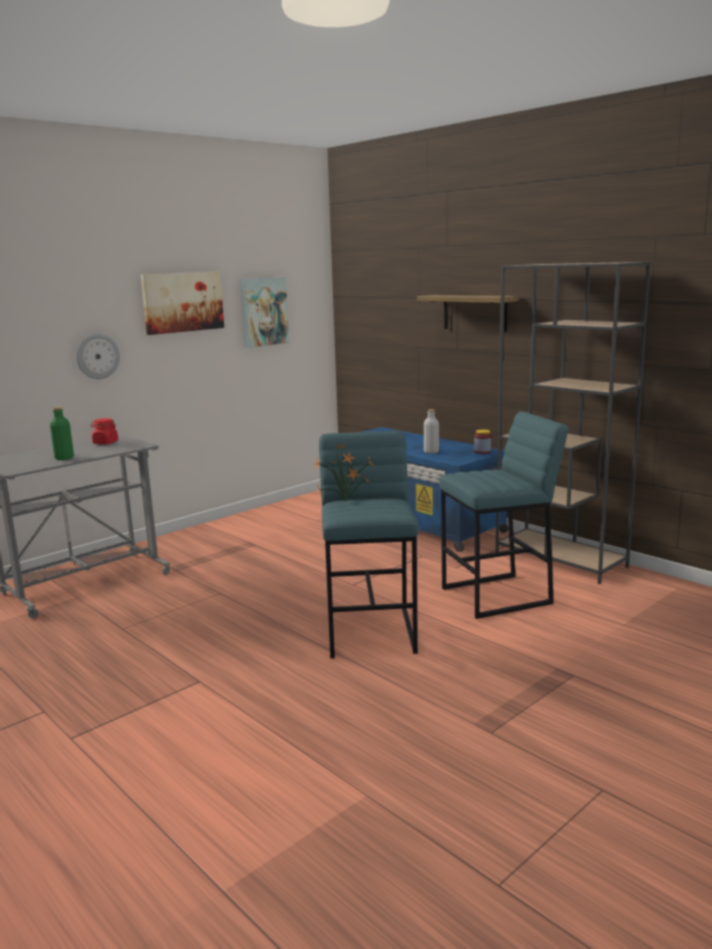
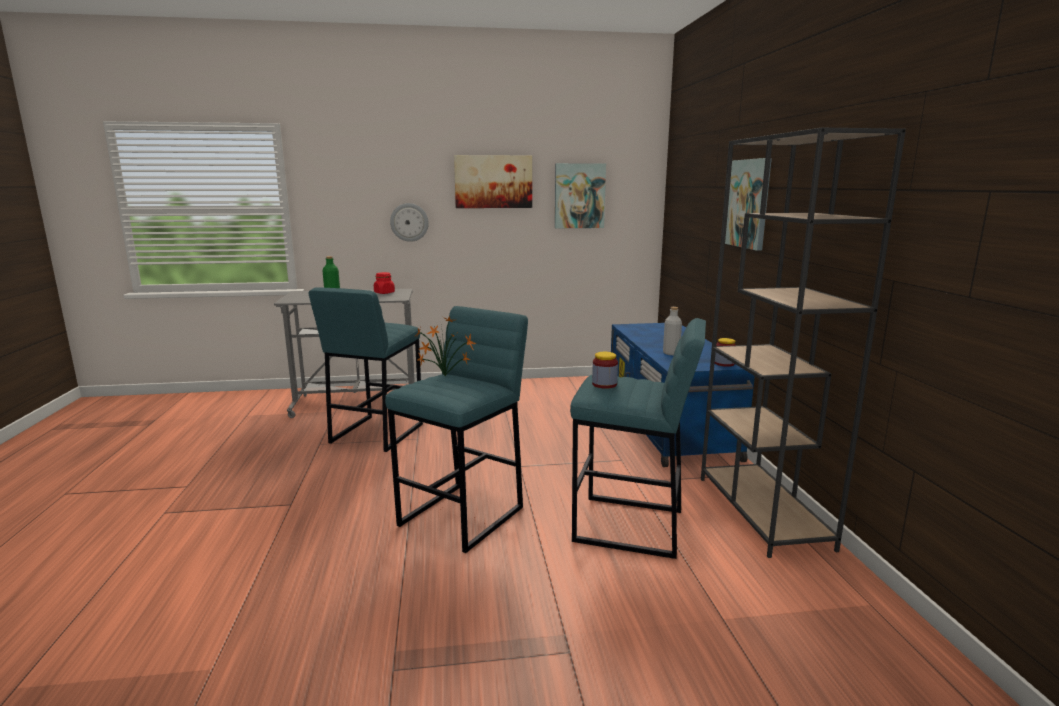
camera: 35 degrees right, 0 degrees up
shelf [417,295,519,332] -> picture [725,158,772,251]
none -> turquoise stool [309,287,423,452]
none -> jar [592,352,618,389]

